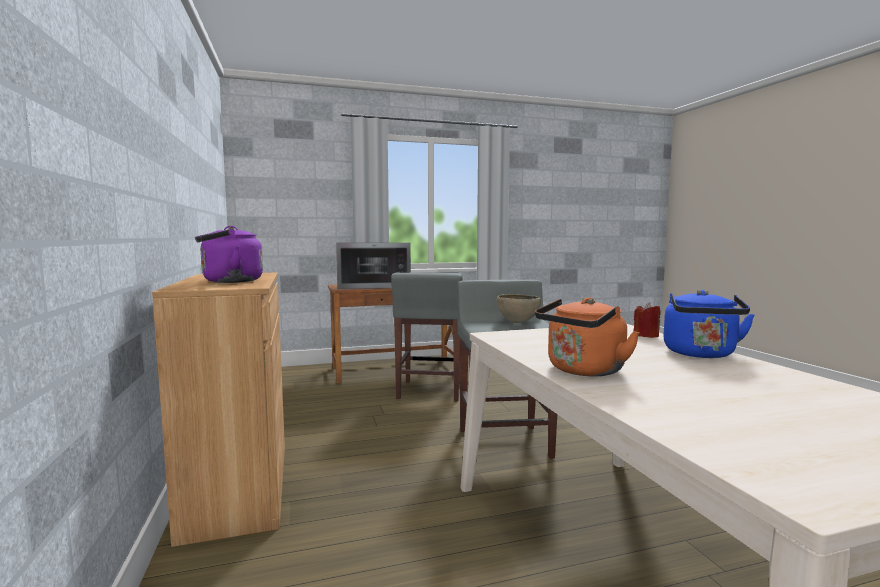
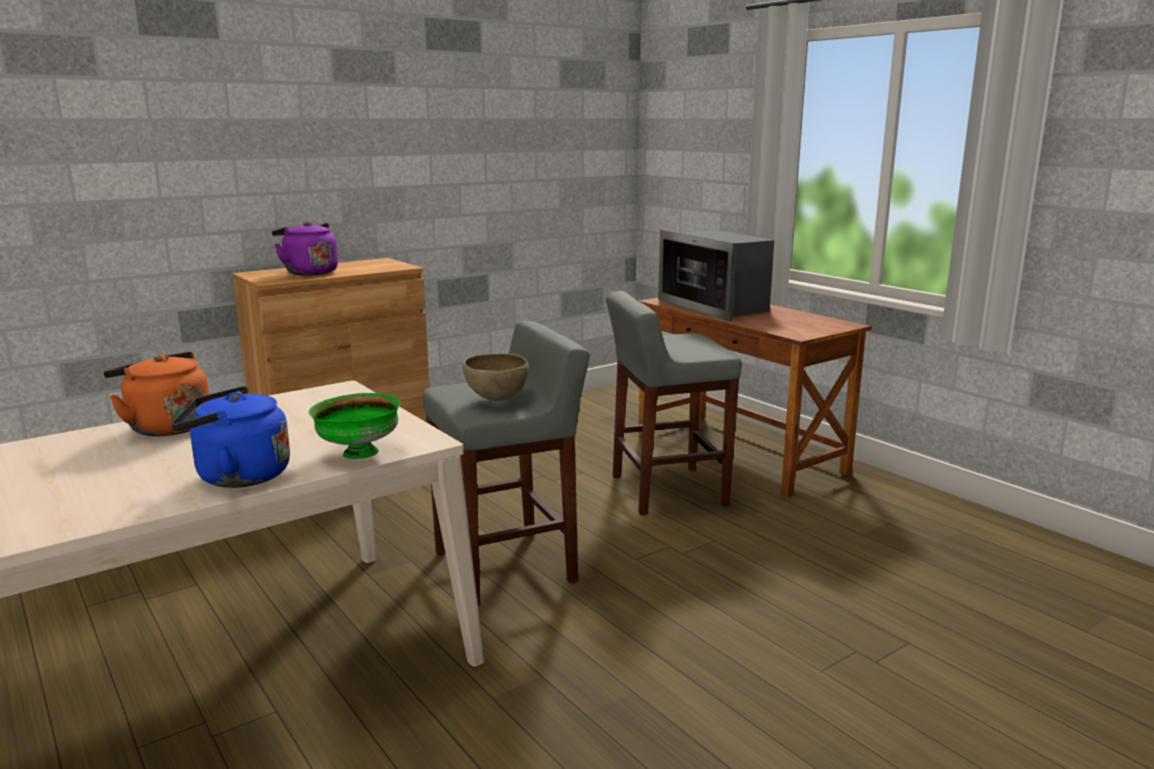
camera: 70 degrees right, 10 degrees up
red candle [633,302,661,338] -> green bowl [309,393,400,459]

